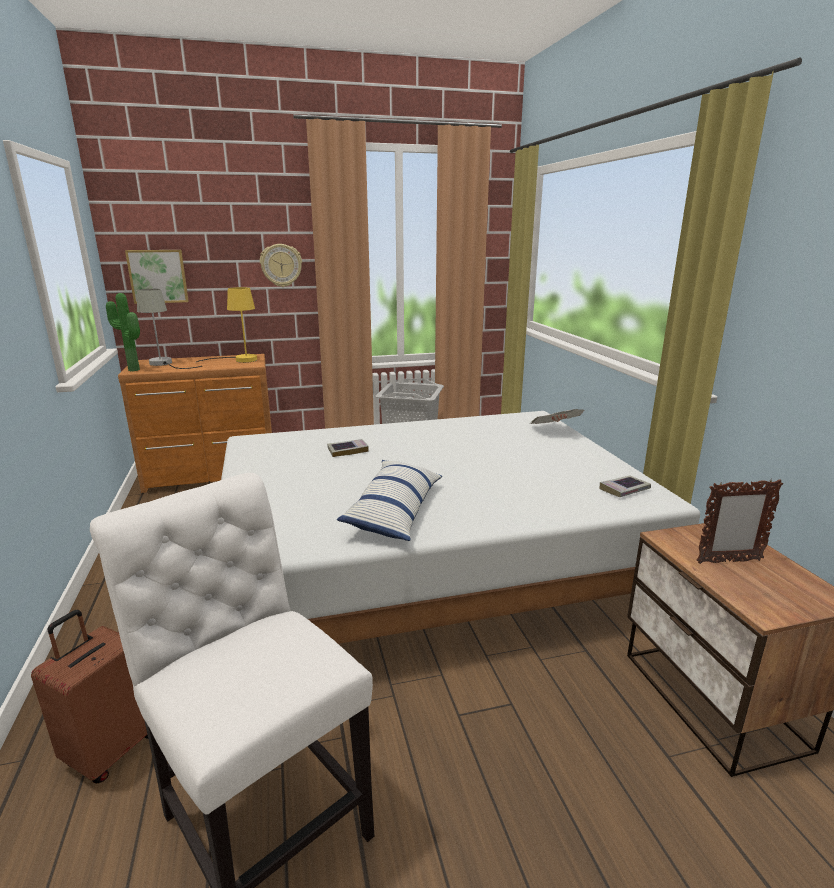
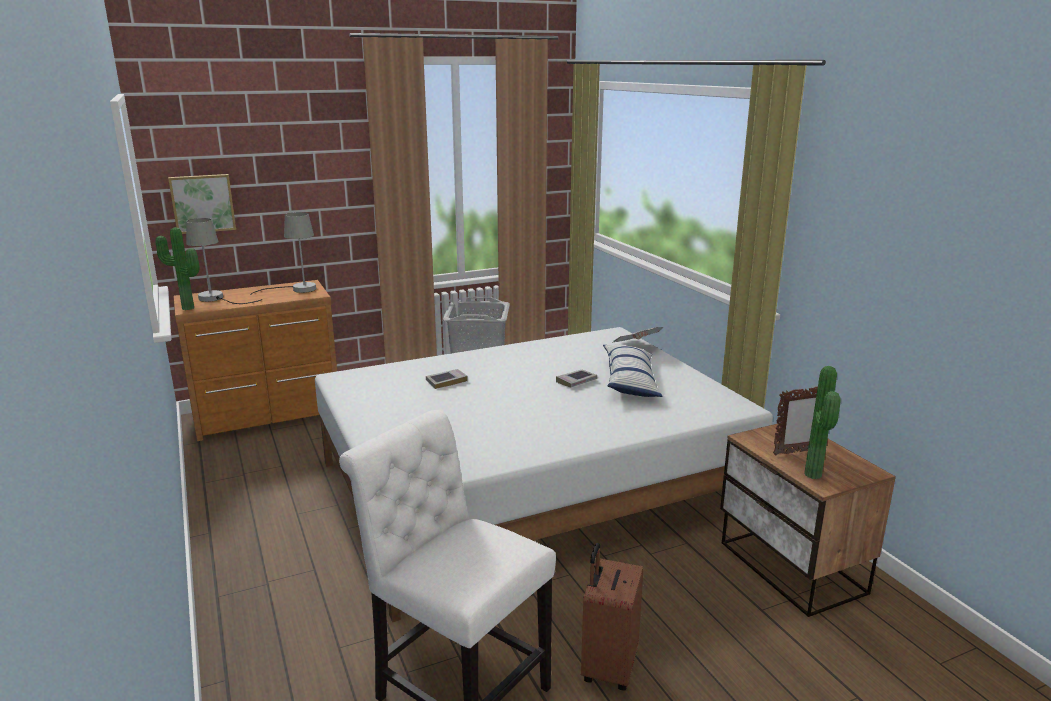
camera: 10 degrees left, 0 degrees up
brown suitcase [31,610,148,783] -> brown suitcase moved to [581,543,644,691]
yellow table lamp [197,287,257,363] -> grey table lamp [250,212,316,295]
wall clock [260,244,302,287] -> none
pillow [337,460,442,541] -> pillow moved to [603,345,663,397]
book [599,476,651,497] -> book moved to [556,369,597,387]
none -> potted plant [804,366,841,479]

